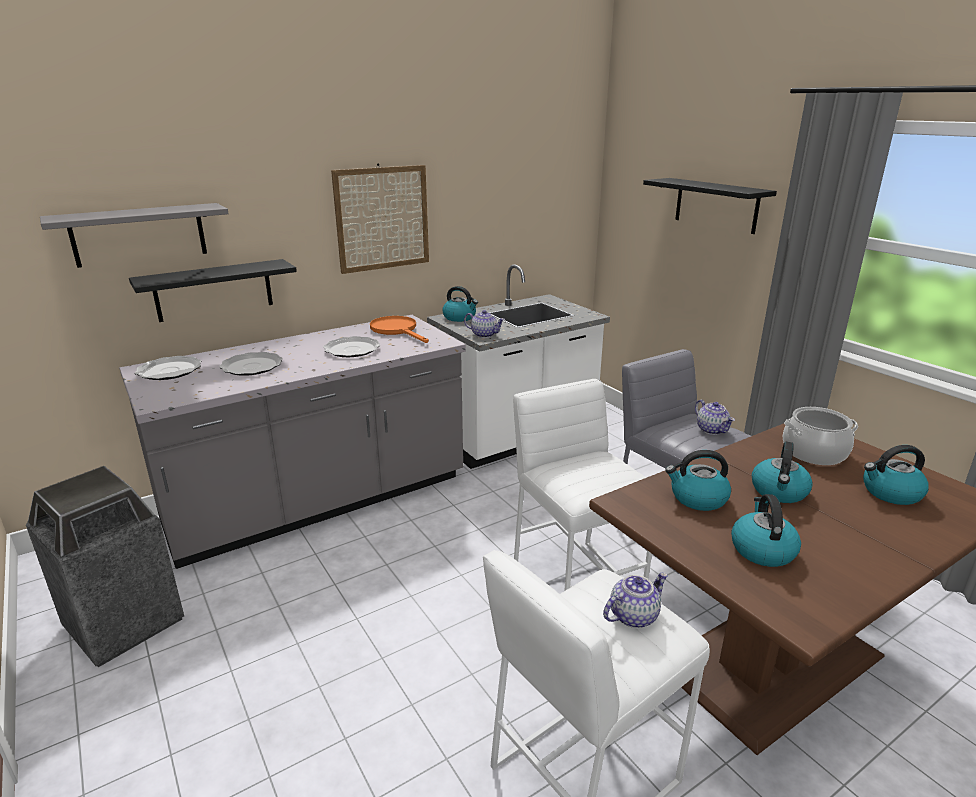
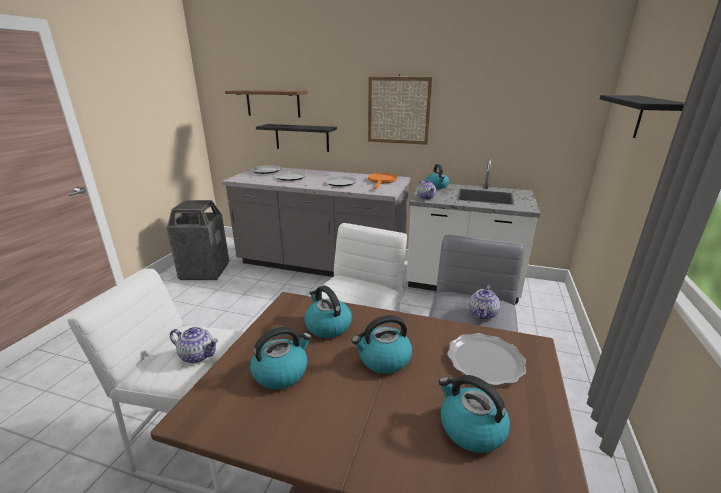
camera: 50 degrees right, 0 degrees up
grey shelf [40,203,229,268] -> brown shelf [225,90,308,117]
cooking pot [783,407,858,465] -> plate [447,333,527,386]

